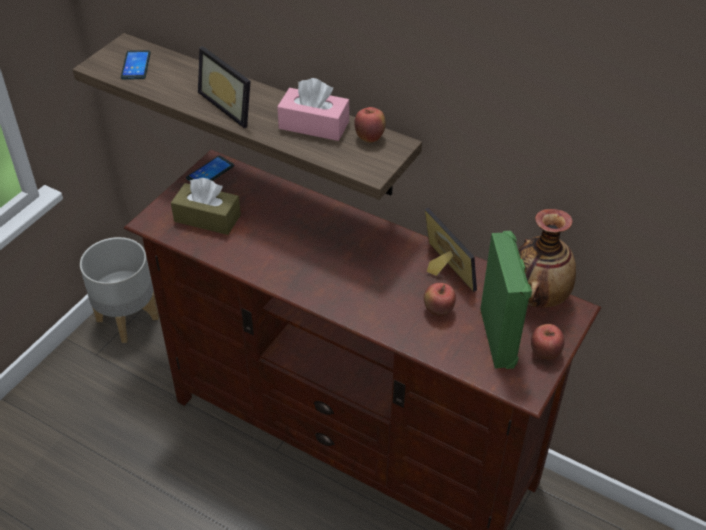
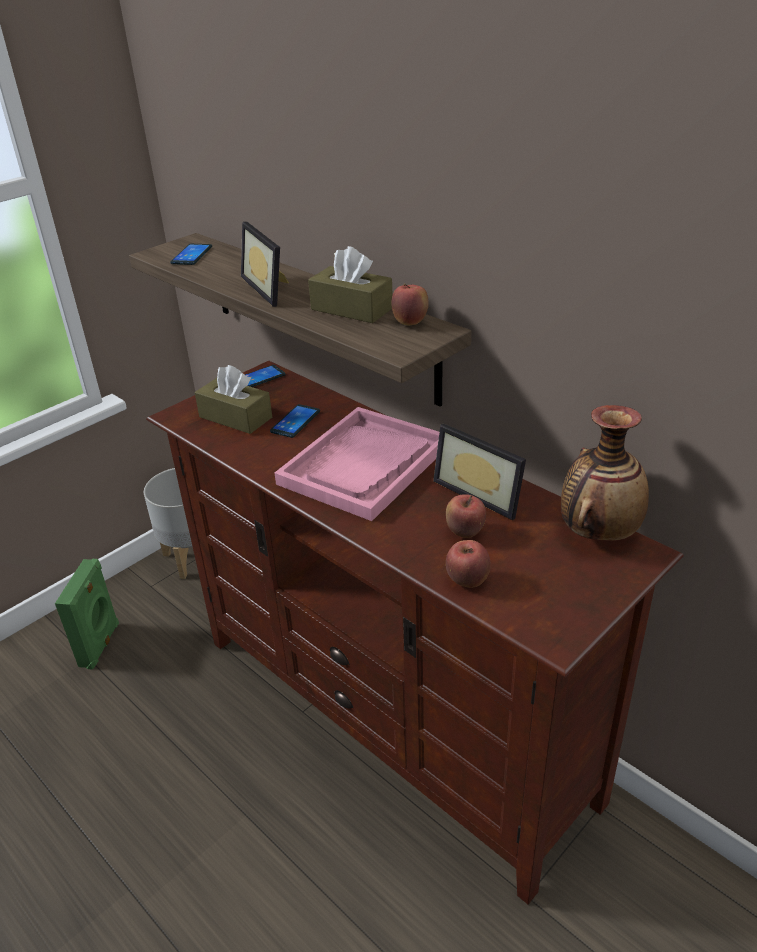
camera: 15 degrees right, 10 degrees down
pink tissue box [277,78,349,141] -> brown tissue box [308,246,393,323]
picture frame [425,208,477,292] -> picture frame turned 150 degrees clockwise [433,423,526,520]
green speaker [480,231,532,369] -> green speaker moved to [55,559,119,670]
apple [531,324,564,359] -> apple moved to [446,540,490,588]
none -> phone [270,404,320,438]
none -> pink tray [275,407,439,521]

